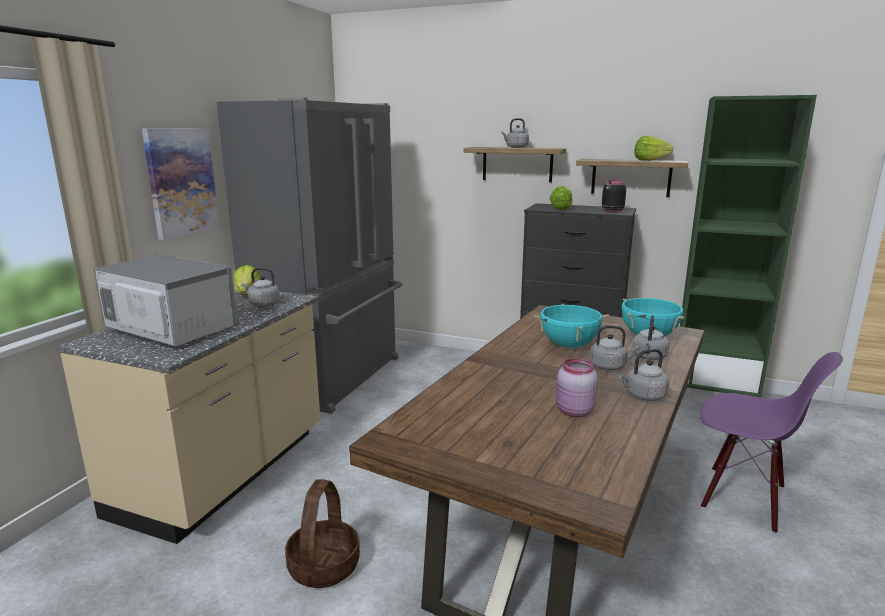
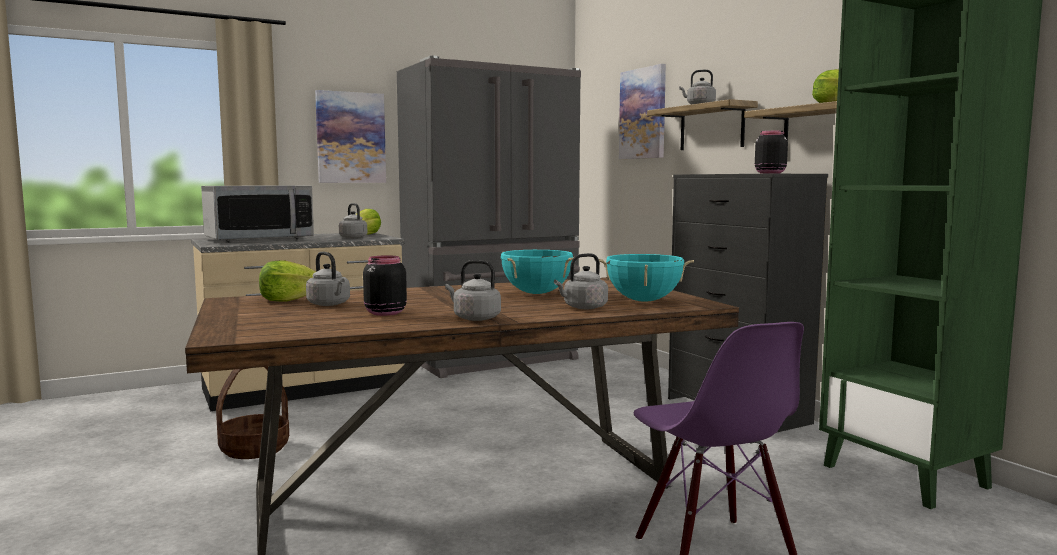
camera: 40 degrees right, 10 degrees down
microwave [94,255,238,347] -> microwave turned 75 degrees clockwise [201,185,314,242]
lettuce [550,186,572,210] -> lettuce moved to [259,260,316,302]
pink jar [556,358,598,417] -> black jar [363,255,407,316]
grey kettle [590,325,639,370] -> grey kettle moved to [306,252,350,306]
none -> picture [619,64,666,159]

